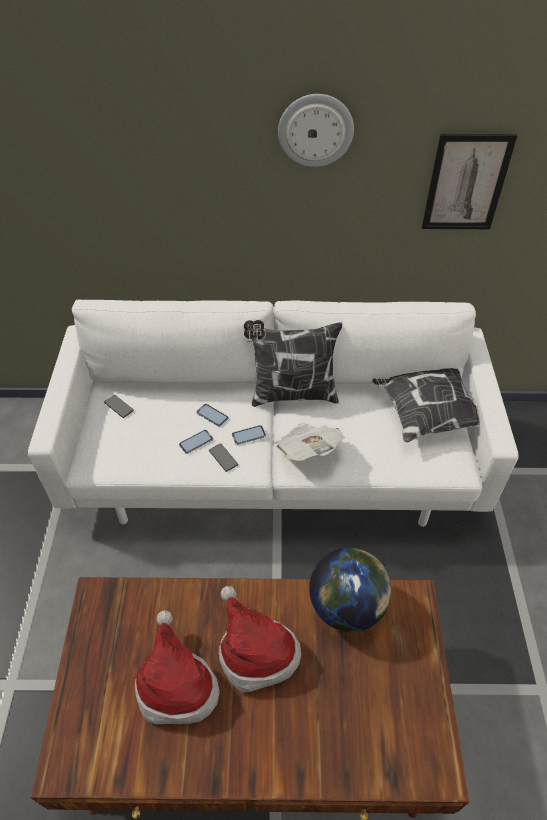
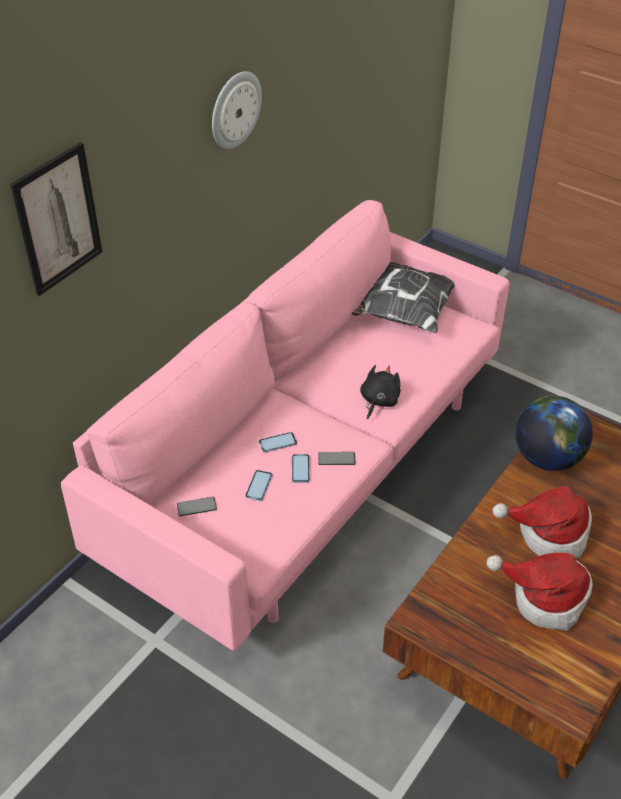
camera: 55 degrees left, 5 degrees down
white sofa [28,300,518,527] -> pink sofa [61,200,510,651]
phone [232,425,266,445] -> phone moved to [245,470,272,501]
pillow [244,320,342,407] -> none
newspaper [275,423,345,461] -> black plush toy [360,365,400,419]
picture [422,134,517,229] -> picture moved to [10,142,102,296]

